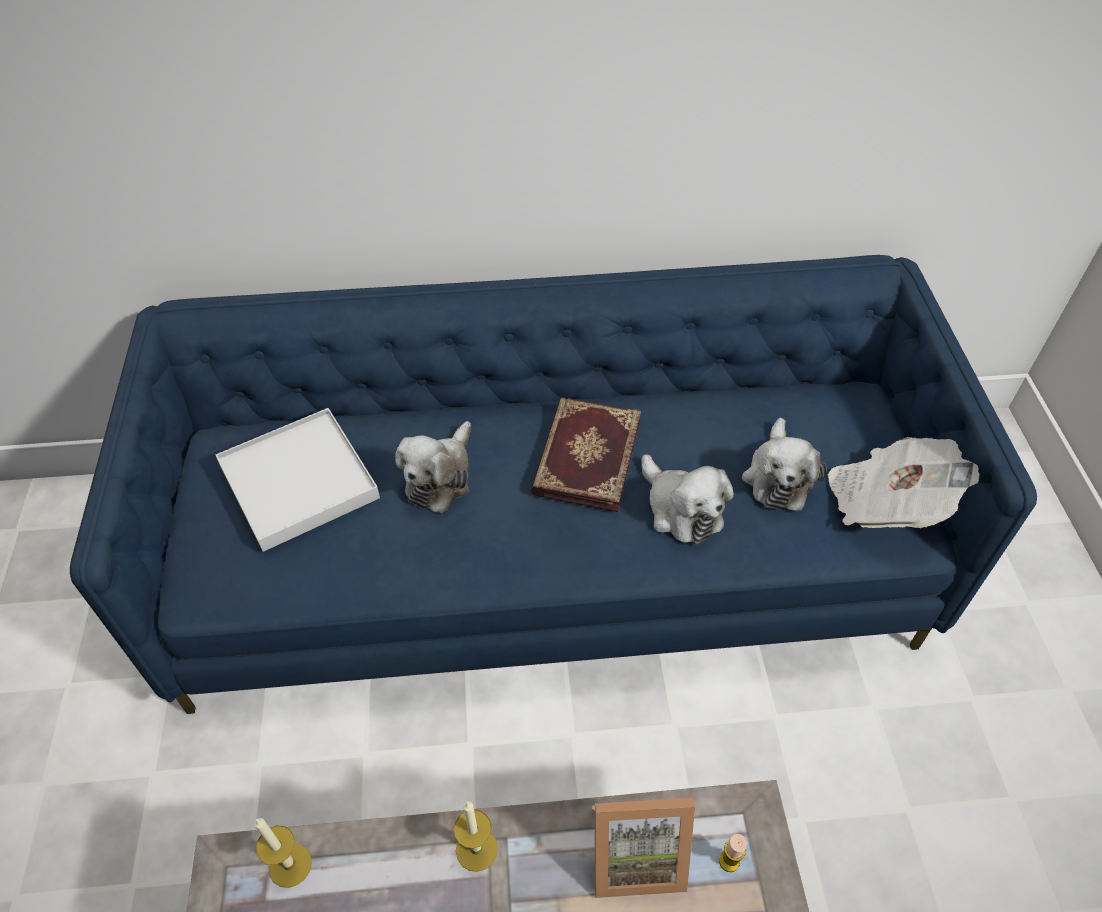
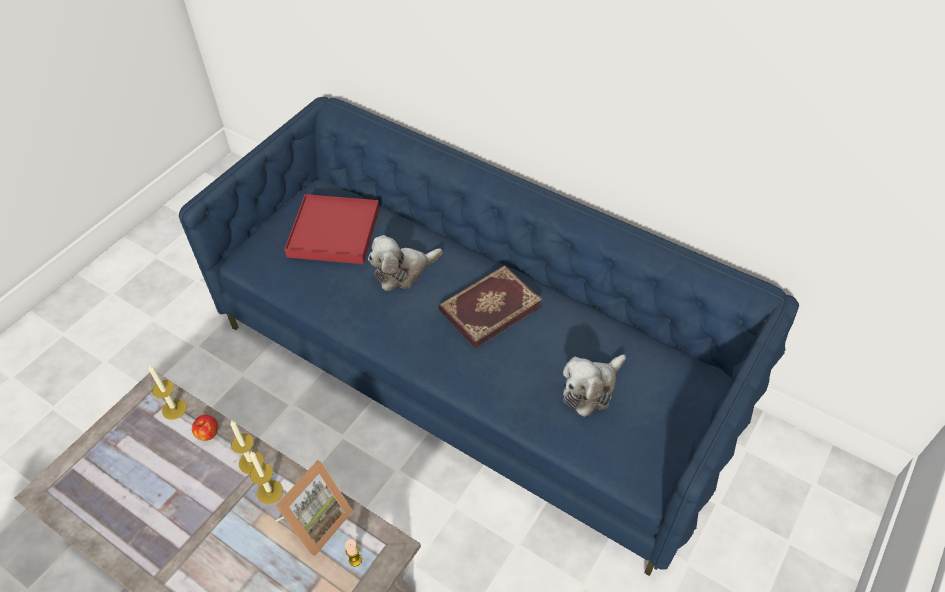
camera: 40 degrees right, 0 degrees up
white tray [216,408,380,552] -> red tray [285,194,380,264]
picture frame [592,798,695,898] -> picture frame turned 90 degrees counterclockwise [275,460,353,556]
plush toy [641,454,734,544] -> none
newspaper [828,437,979,528] -> none
none -> apple [192,415,218,441]
none -> candle [250,452,283,505]

